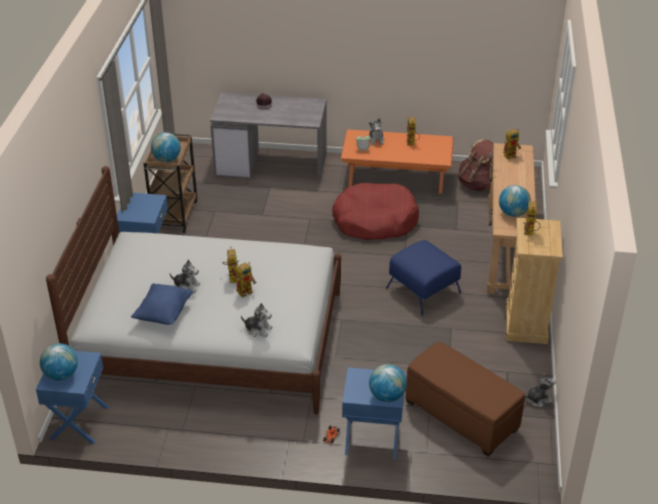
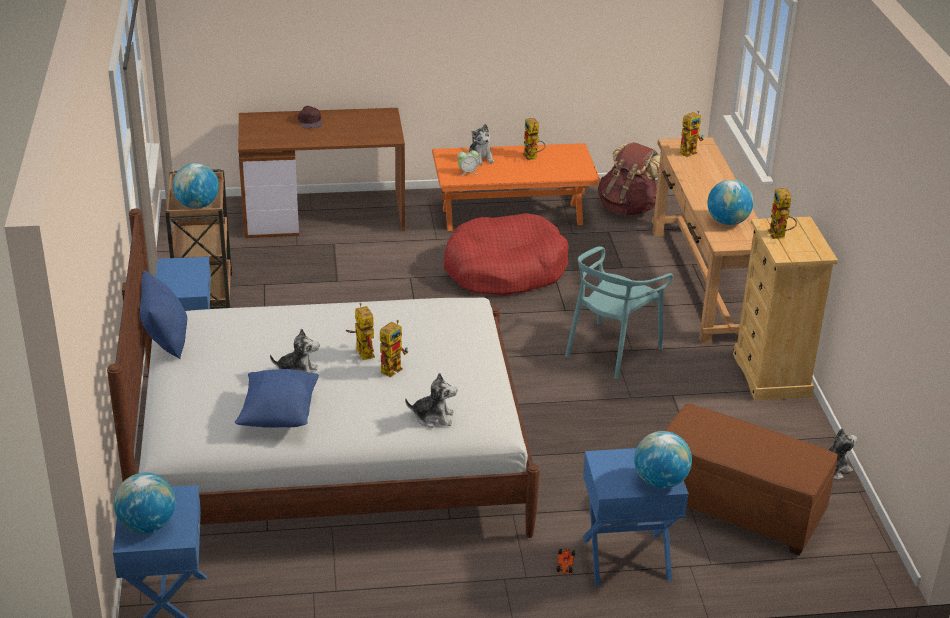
camera: 15 degrees left, 5 degrees down
grey desk [210,92,327,184] -> brown desk [238,108,405,238]
blue ottoman [386,240,461,316] -> turquoise chair [565,246,674,379]
none -> blue pillow [140,270,187,359]

